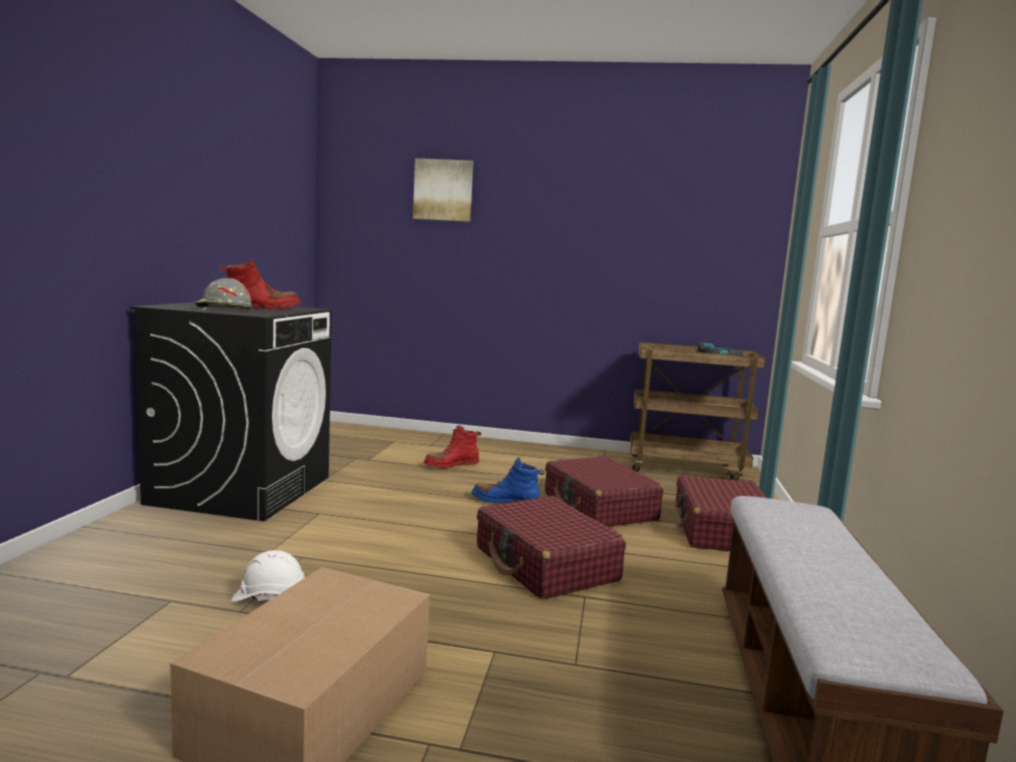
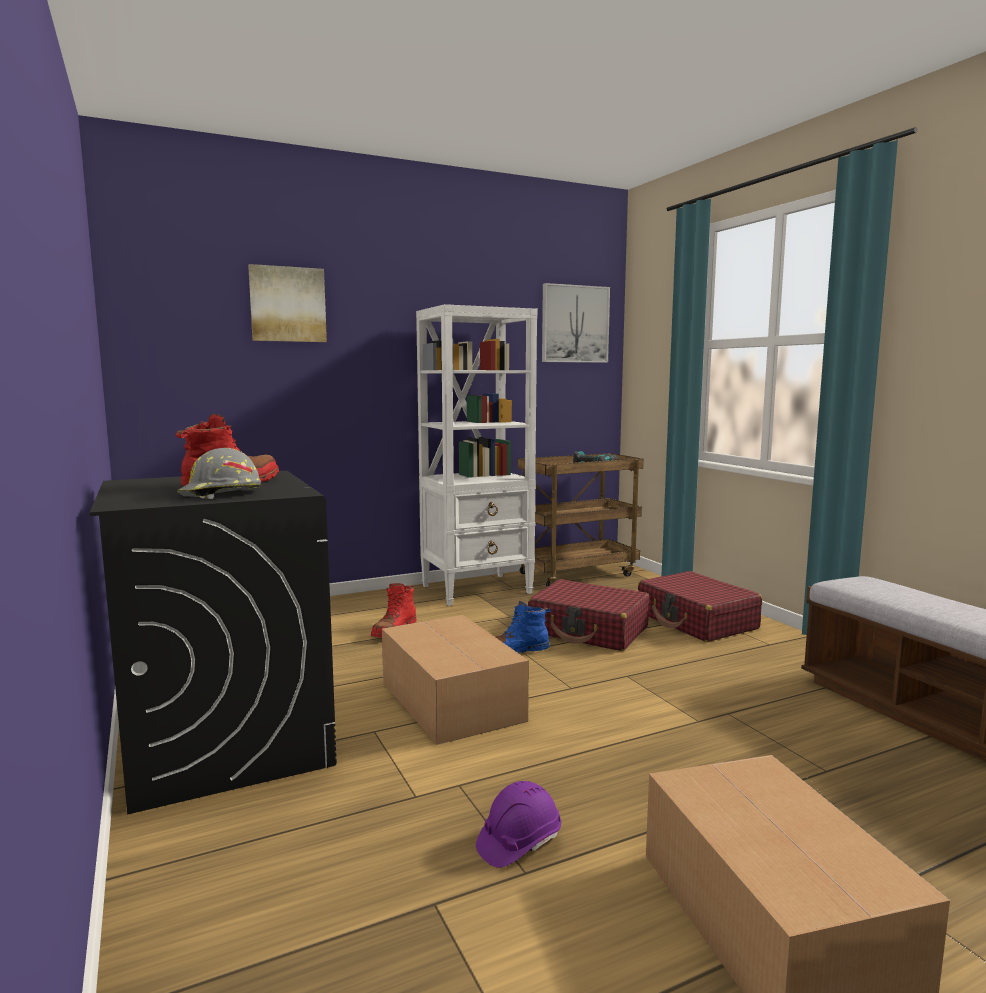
camera: 35 degrees left, 0 degrees up
white hard hat [231,550,305,602] -> purple hard hat [476,781,561,868]
red suitcase [477,496,626,600] -> none
none -> cardboard box [382,615,529,745]
none -> white bookcase [416,304,538,606]
none -> picture [542,283,610,363]

